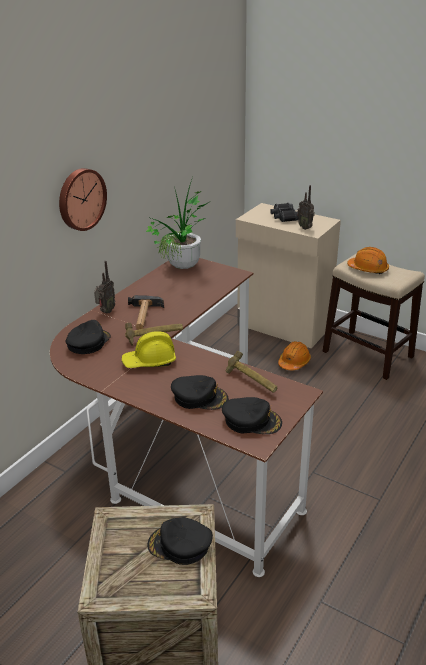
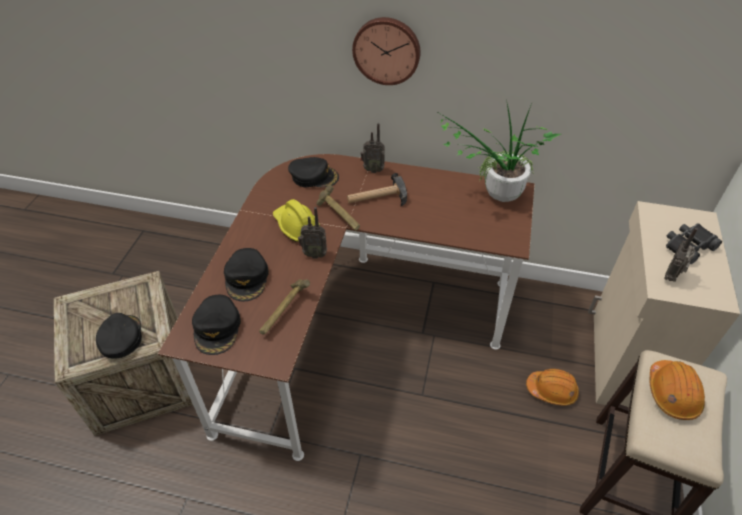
camera: 70 degrees right, 15 degrees up
none -> radio [298,207,327,259]

